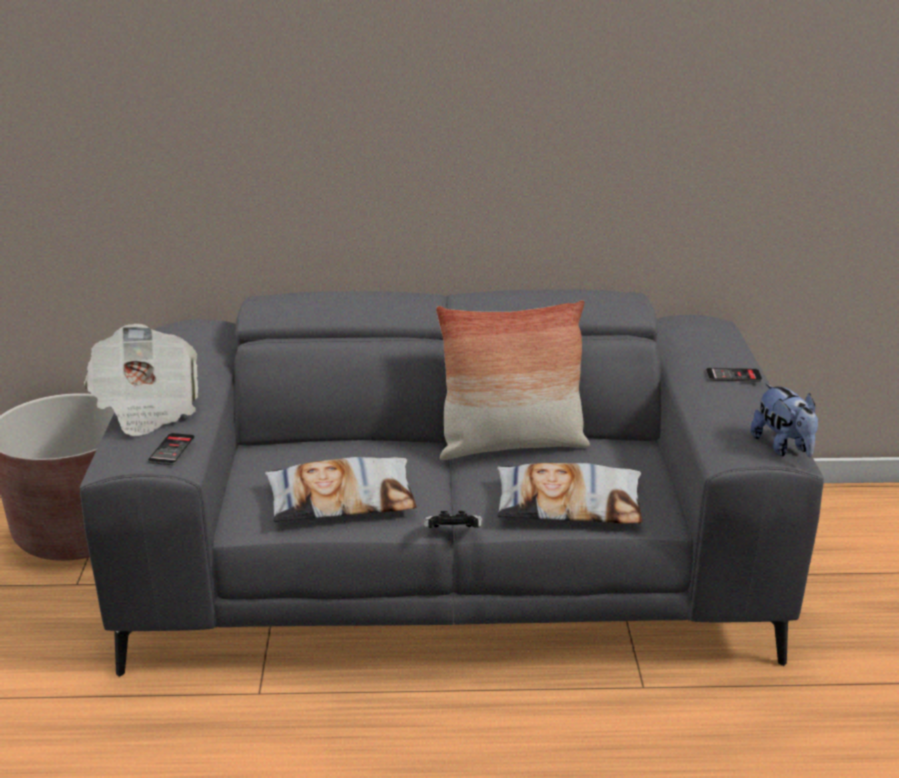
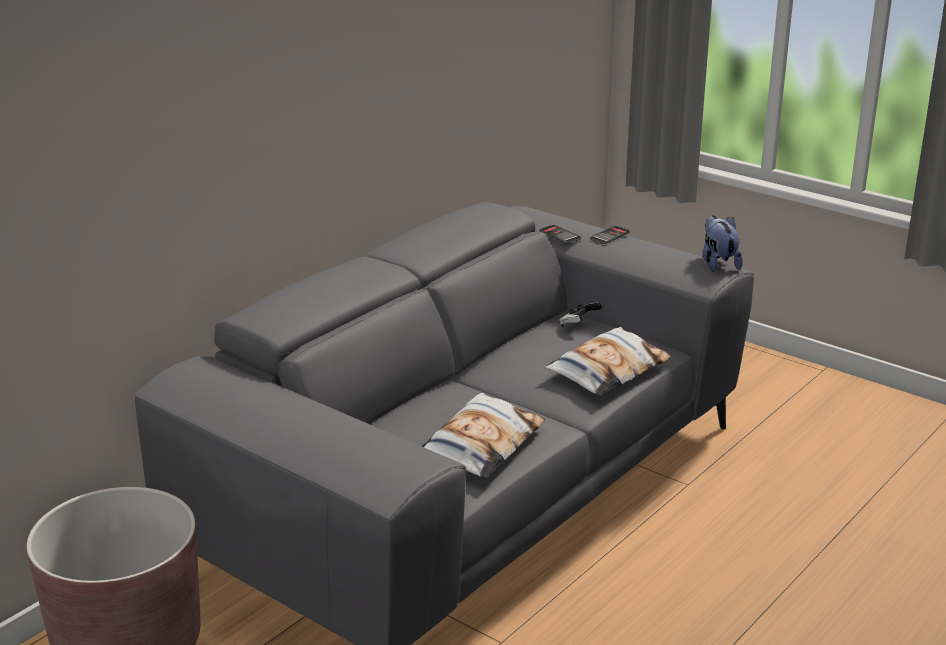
camera: 50 degrees left, 0 degrees up
newspaper [84,324,198,436] -> none
phone [148,433,195,465] -> phone moved to [539,225,581,243]
game controller [424,511,482,528] -> game controller moved to [559,302,602,327]
pillow [436,300,590,460] -> none
plush toy [750,383,818,457] -> plush toy turned 120 degrees counterclockwise [702,215,743,272]

